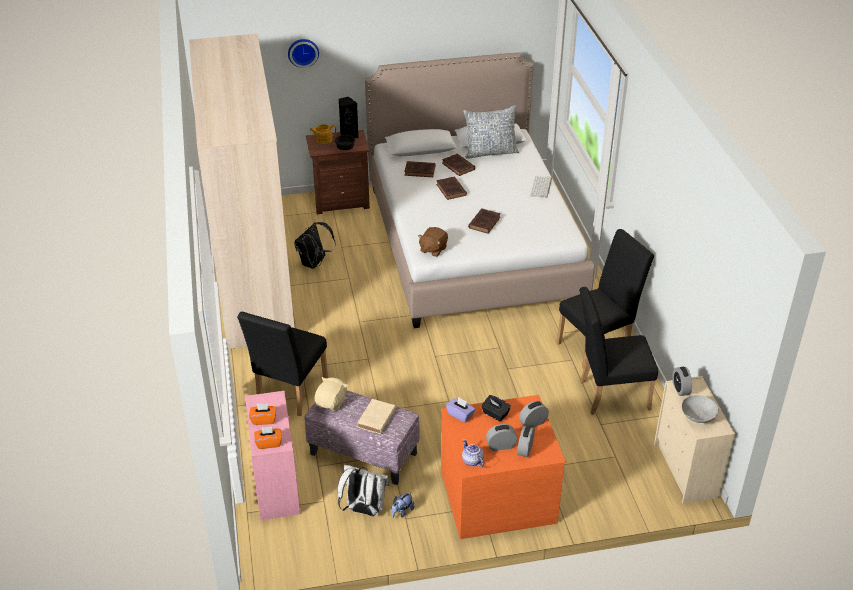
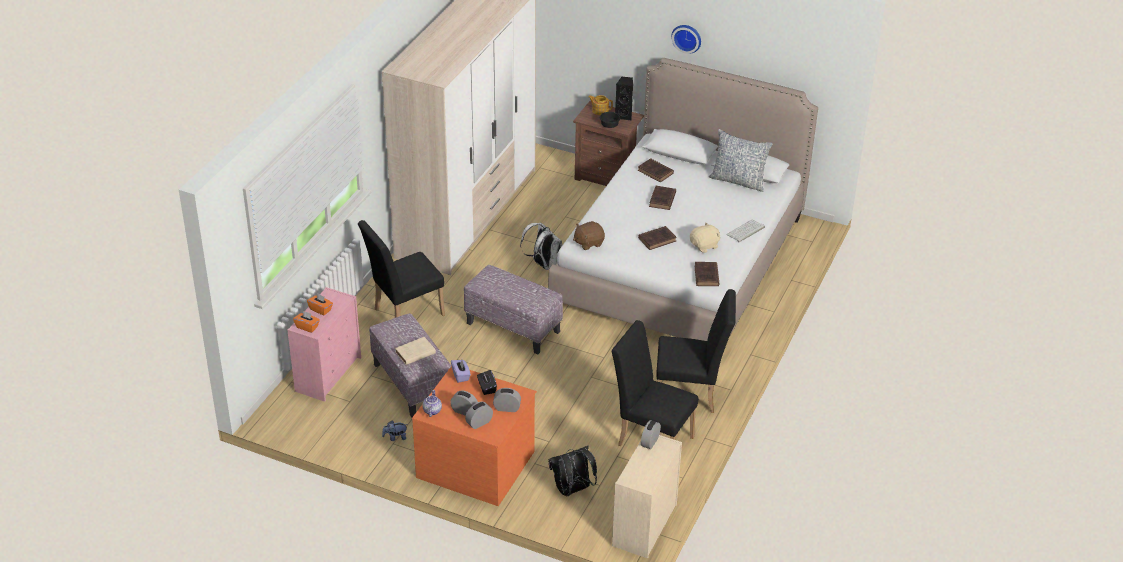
camera: 35 degrees right, 0 degrees up
wall clock [288,39,319,68] -> wall clock moved to [671,25,701,54]
black backpack [294,222,336,269] -> black backpack moved to [549,446,597,497]
beige plush toy [315,377,348,411] -> beige plush toy moved to [690,222,720,253]
white backpack [338,465,389,516] -> white backpack moved to [520,222,562,270]
brown book [442,153,475,176] -> brown book moved to [695,262,719,286]
grey bowl [682,395,719,423] -> none
none -> ottoman [464,265,563,355]

